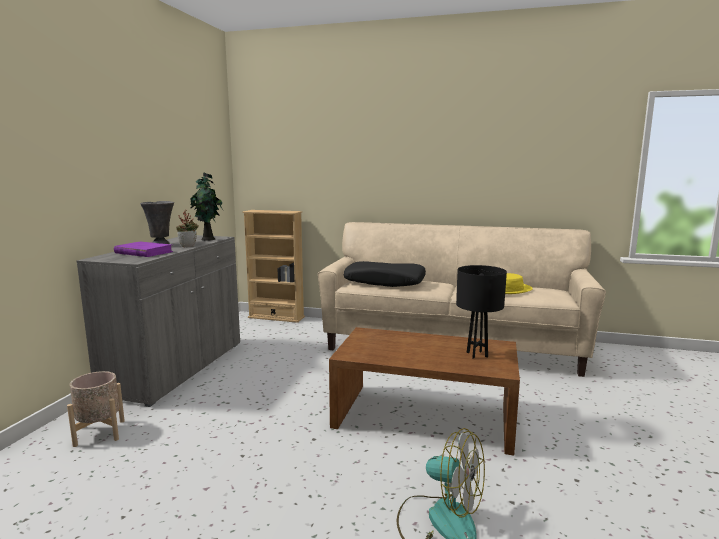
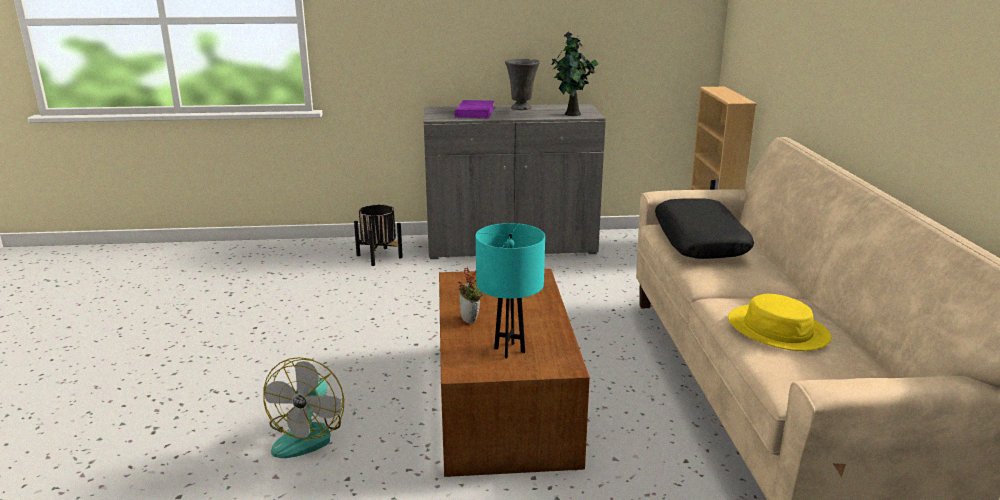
camera: 70 degrees right, 10 degrees up
beige planter [67,371,125,447] -> black planter [354,204,403,266]
potted plant [176,210,199,247] -> potted plant moved to [458,267,483,324]
black table lamp [456,265,507,359] -> turquoise table lamp [475,223,545,358]

